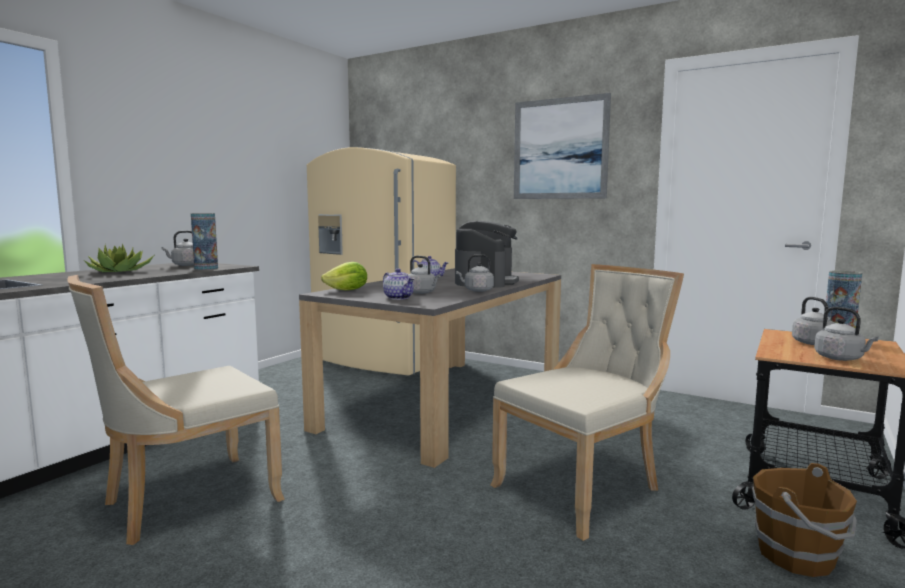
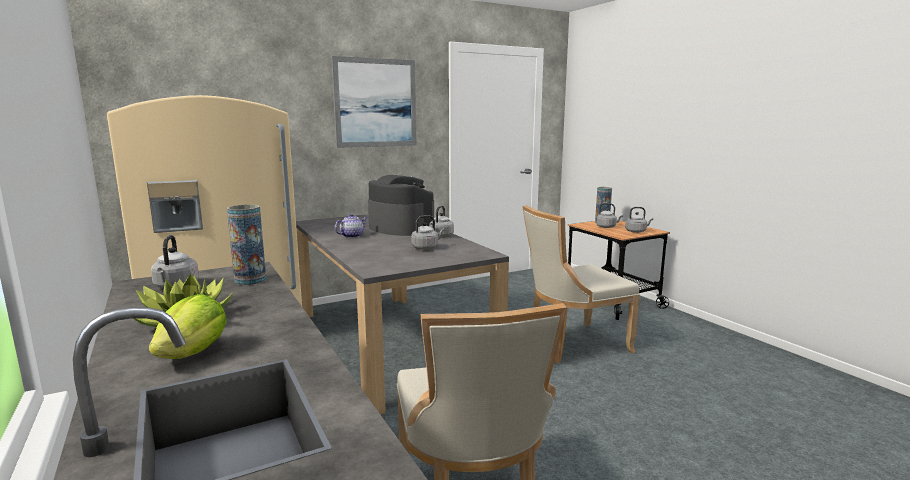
camera: 60 degrees left, 5 degrees up
lettuce [321,262,367,290] -> lettuce moved to [149,294,226,359]
teapot [383,269,415,300] -> none
beige chair [491,264,684,541] -> beige chair turned 105 degrees counterclockwise [522,205,640,363]
brown bucket [752,463,857,577] -> none

